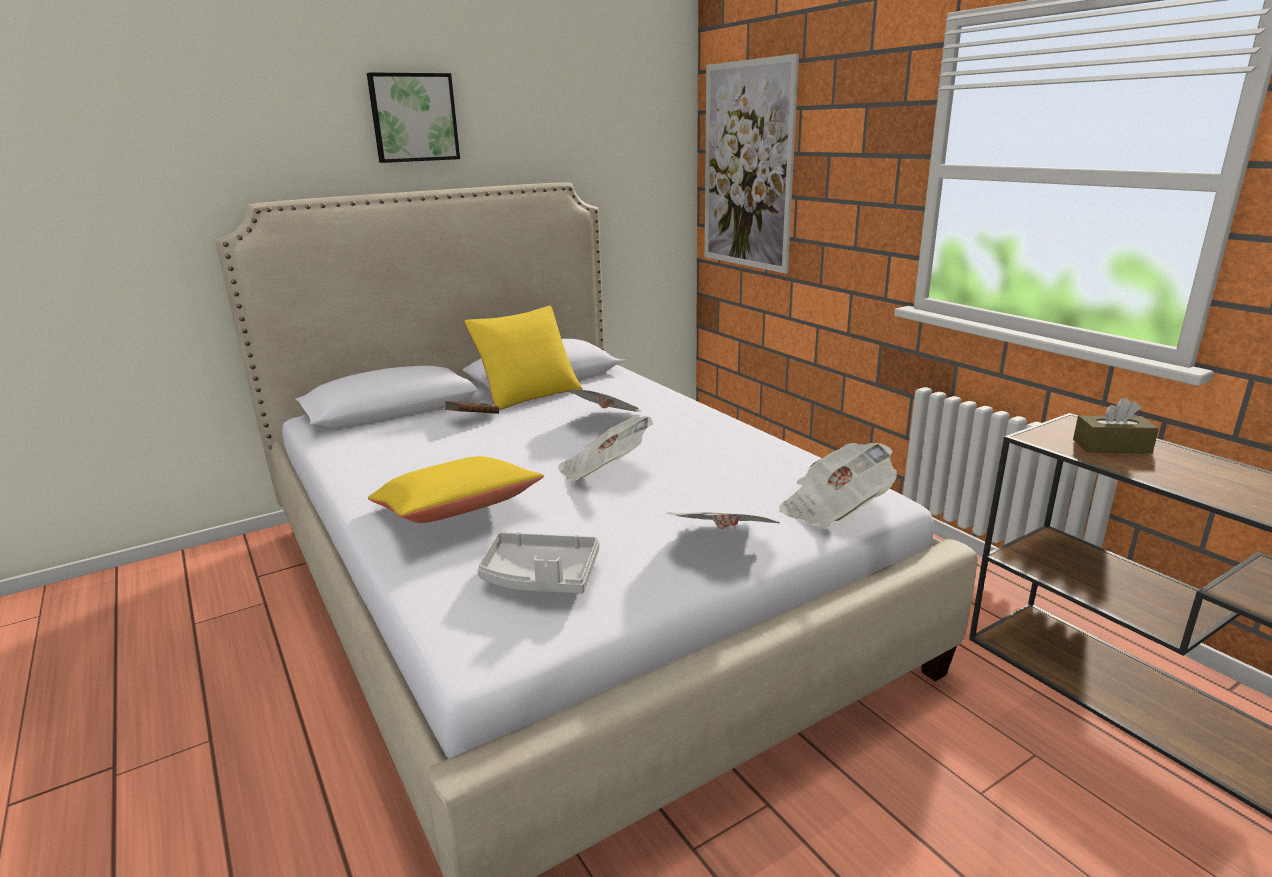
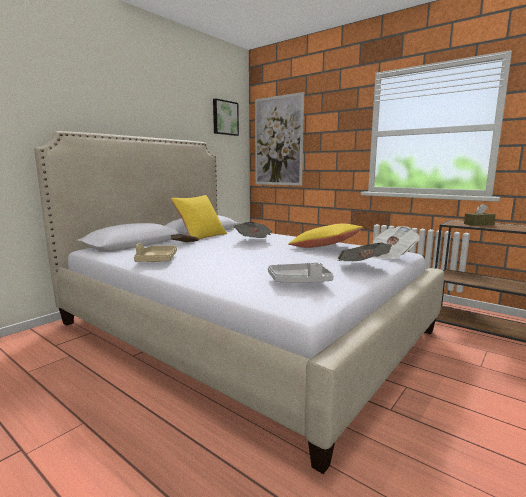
camera: 20 degrees left, 10 degrees down
picture [367,72,460,163] -> picture moved to [213,98,239,136]
yellow pillow [368,456,544,523] -> yellow pillow moved to [288,224,363,248]
newspaper [558,416,653,483] -> none
none -> beige tray [134,243,177,262]

